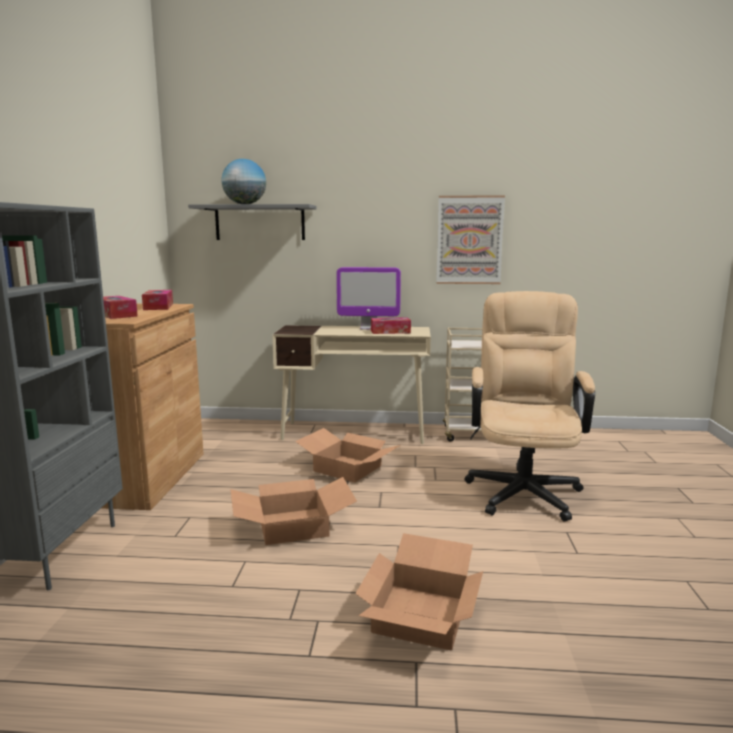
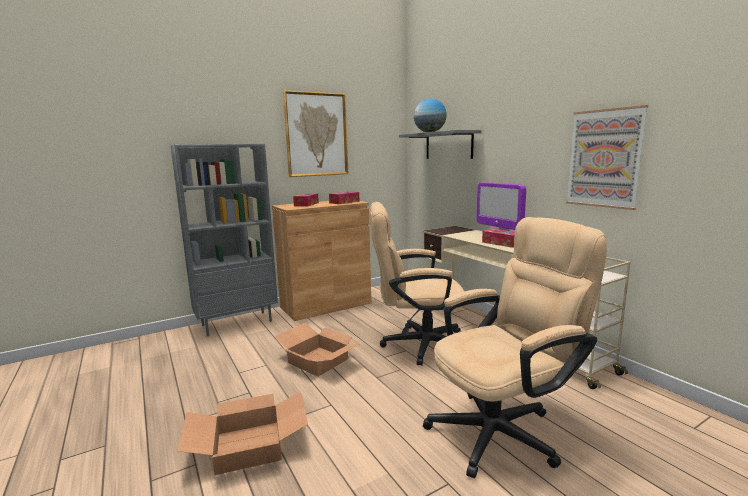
camera: 55 degrees right, 0 degrees up
cardboard box [295,428,400,483] -> beige office chair [370,202,465,366]
none -> picture [283,90,348,177]

